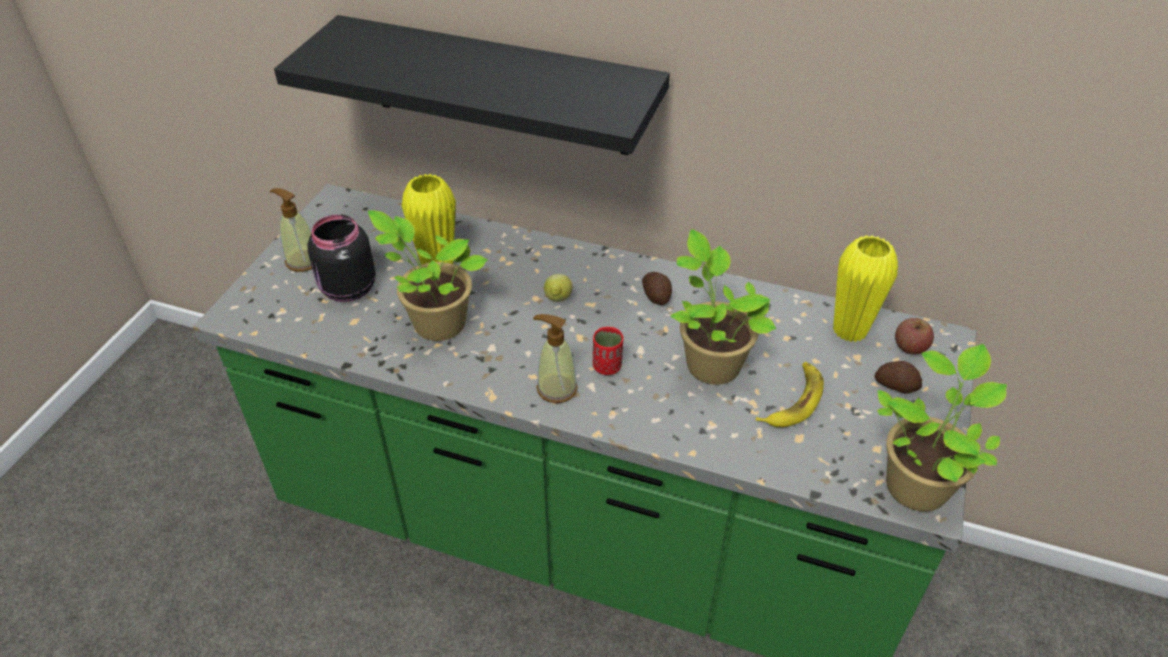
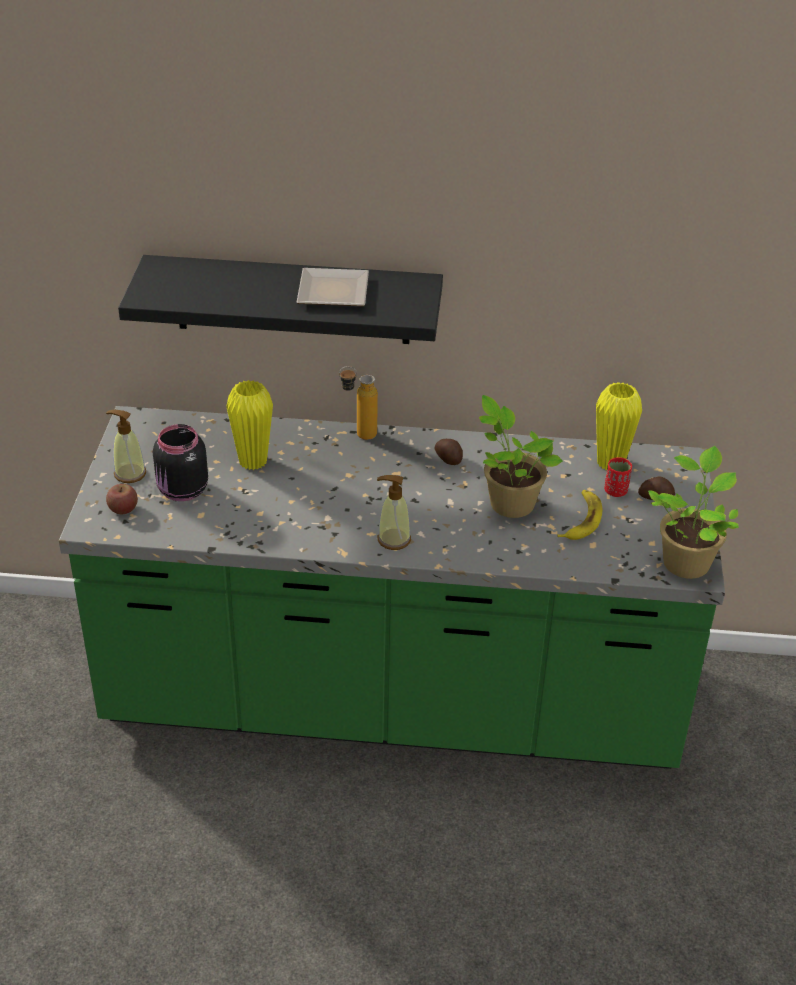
camera: 15 degrees left, 5 degrees down
potted plant [368,210,488,341] -> none
lemon [544,274,573,302] -> none
red cup [593,327,623,375] -> red cup moved to [604,457,632,497]
apple [895,318,934,354] -> apple moved to [106,484,138,514]
none -> plate [296,268,369,306]
none -> bottle [339,366,378,440]

